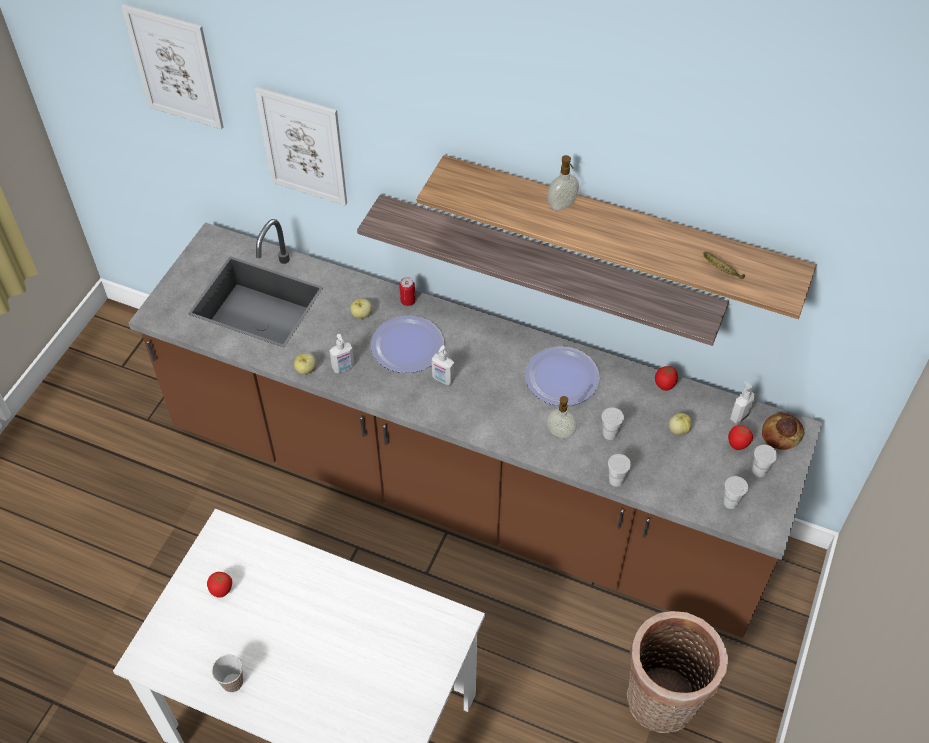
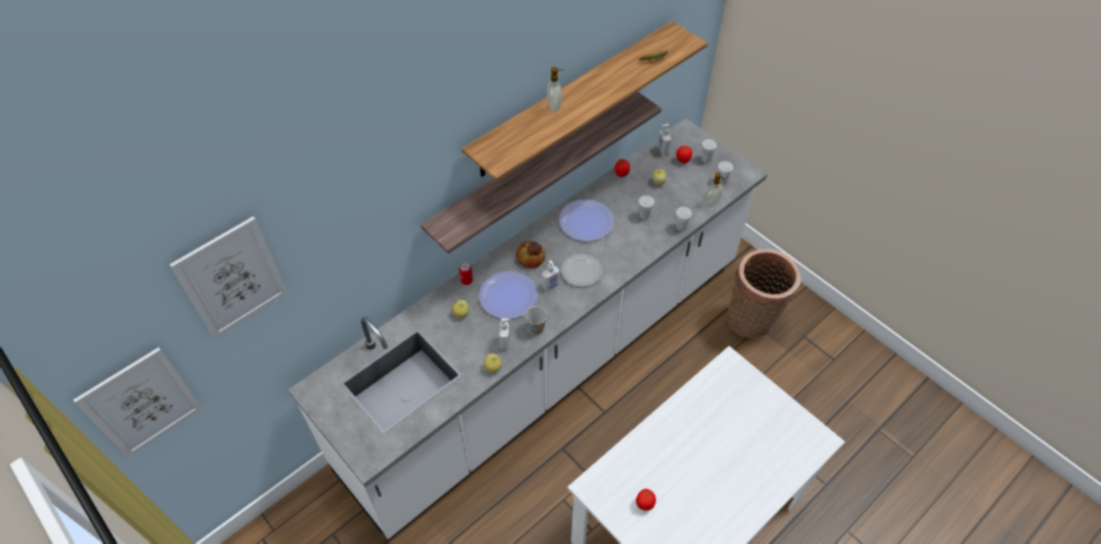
camera: 65 degrees left, 0 degrees up
brown counter [129,219,822,638] -> white counter [288,118,767,539]
cup [212,655,243,692] -> cup moved to [525,306,547,335]
picture [255,87,347,206] -> picture moved to [73,347,203,458]
soap dispenser [546,396,577,439] -> soap dispenser moved to [705,172,724,207]
bread [762,413,804,450] -> bread moved to [516,241,545,268]
none -> plate [561,254,602,287]

